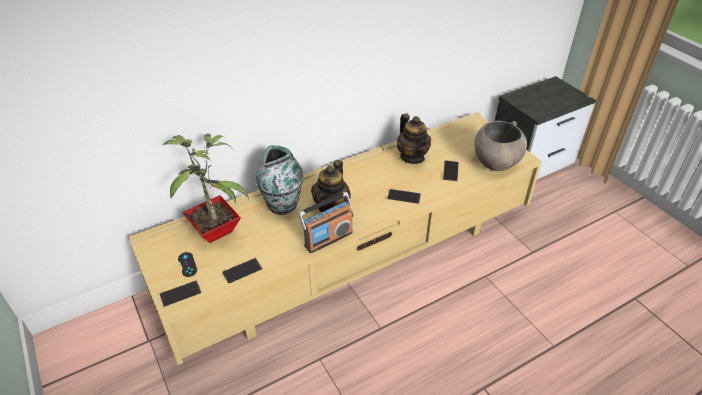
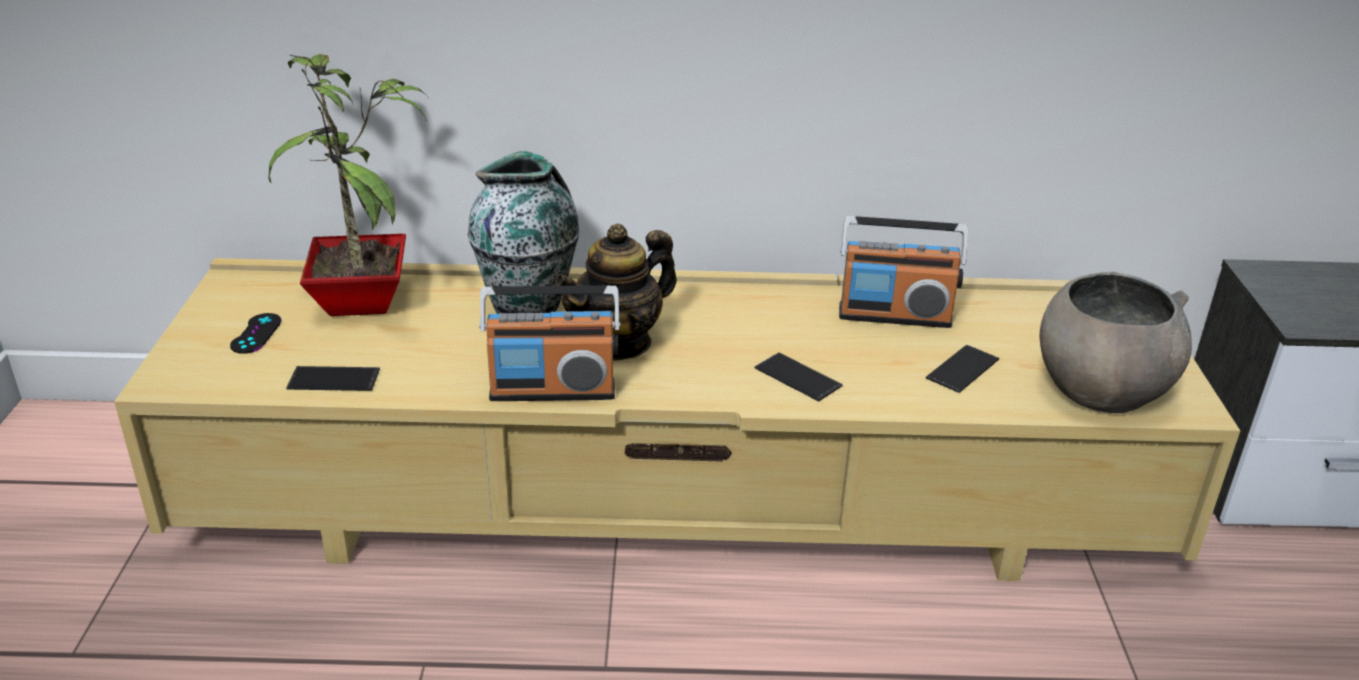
camera: 30 degrees right, 10 degrees down
phone [160,280,201,307] -> none
teapot [397,113,431,164] -> radio [839,216,968,328]

